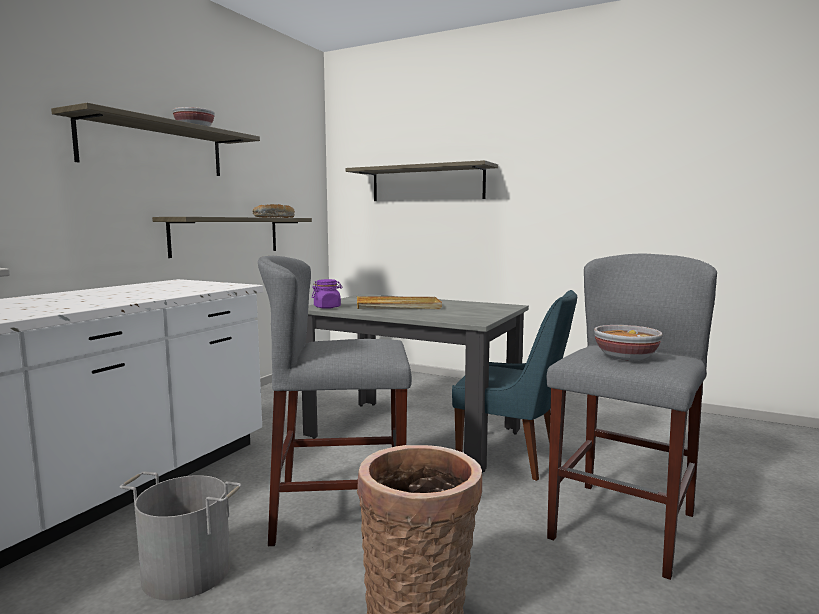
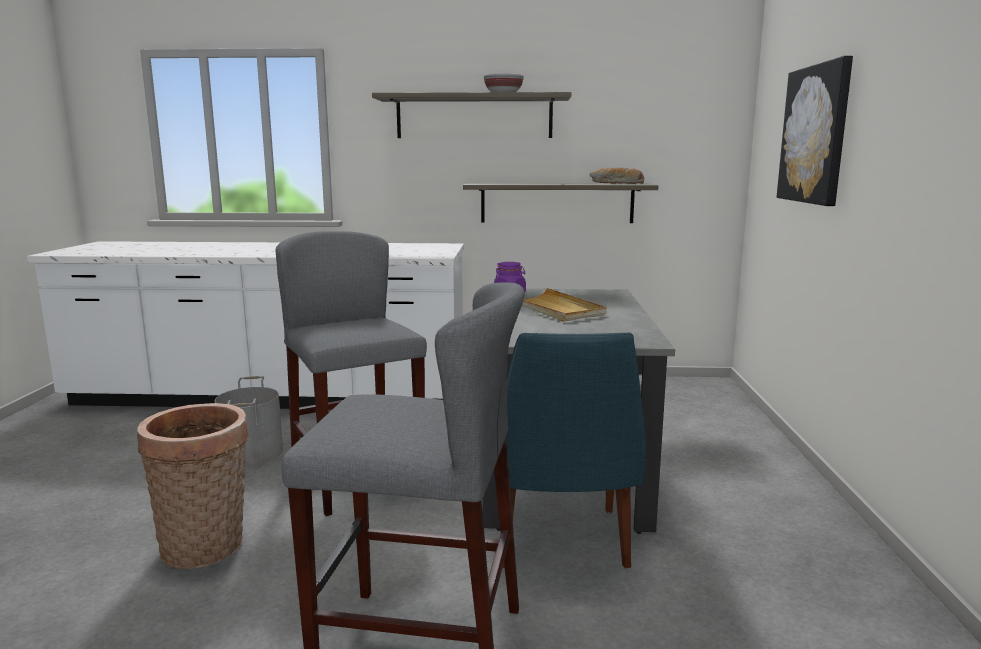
camera: 65 degrees right, 5 degrees up
shelf [345,160,498,201] -> picture [777,56,853,206]
bowl [594,325,663,361] -> none

